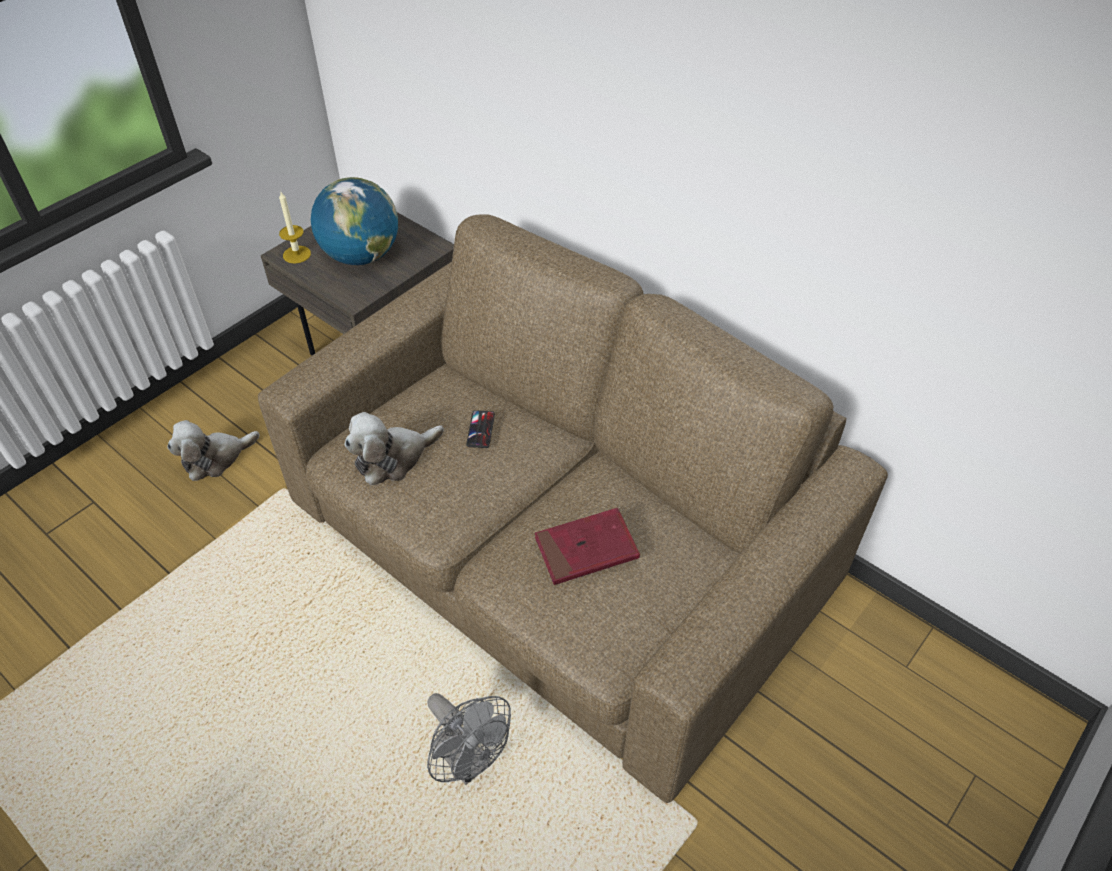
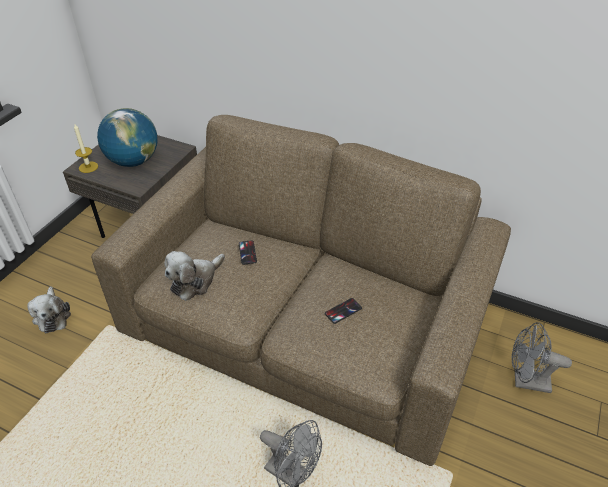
camera: 15 degrees left, 5 degrees down
plush toy [167,420,260,481] -> plush toy turned 60 degrees counterclockwise [27,286,71,333]
red book [535,508,640,585] -> phone [325,298,362,324]
none -> grey fan [512,322,572,393]

